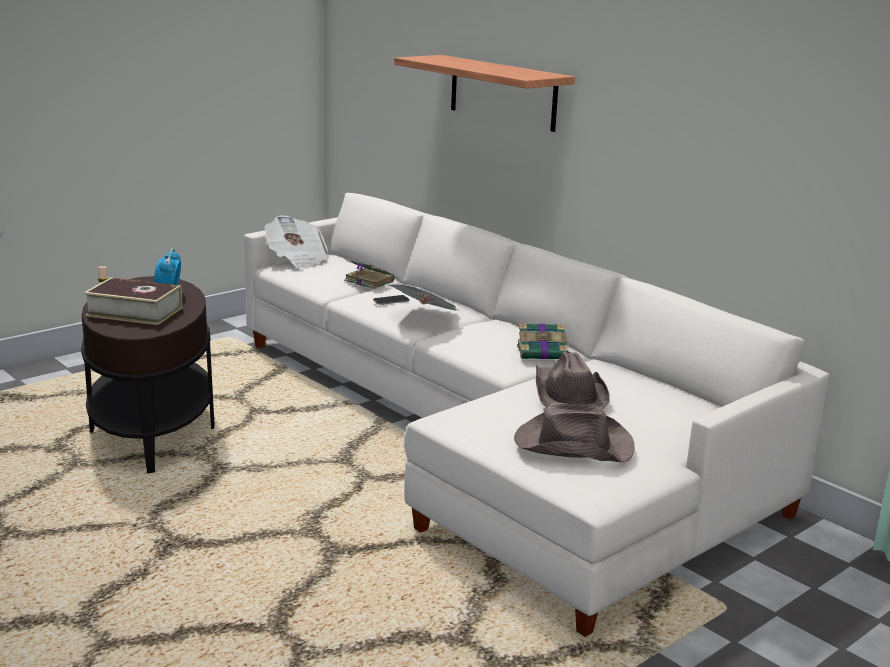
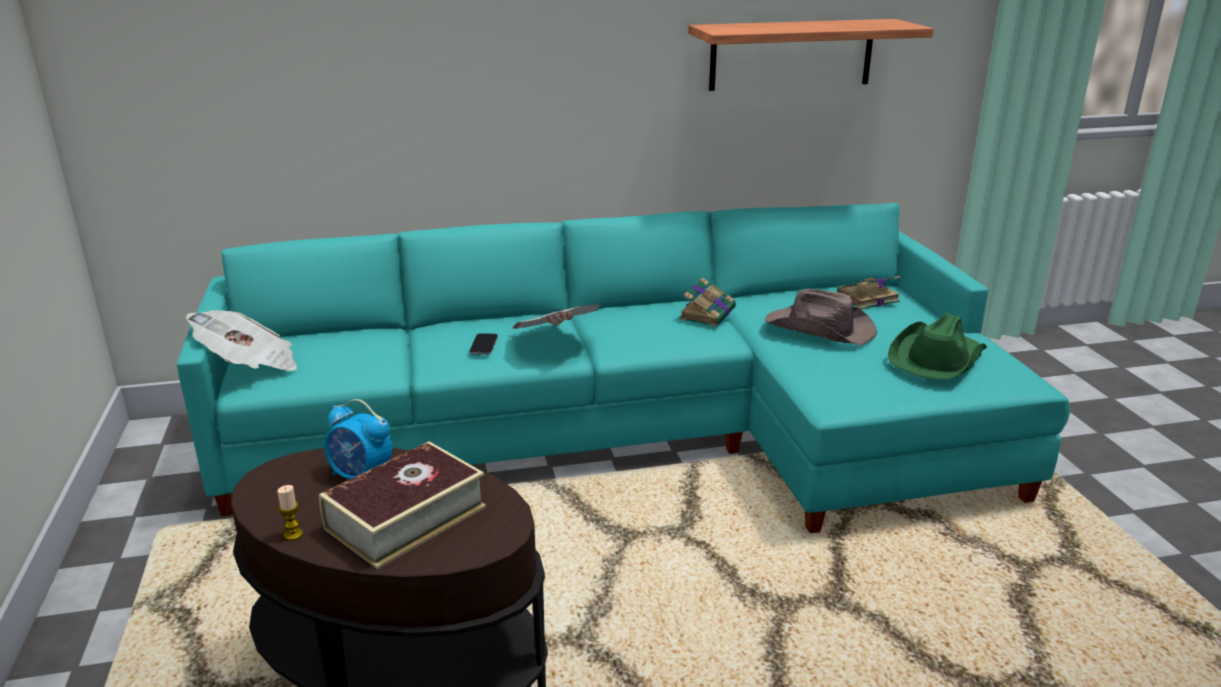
camera: 60 degrees left, 5 degrees up
white sofa [244,193,830,637] -> turquoise sofa [177,203,1070,533]
book [344,260,395,289] -> book moved to [837,276,901,310]
shelf [394,55,575,132] -> shelf moved to [688,19,934,91]
brown hat [514,403,635,462] -> green hat [888,313,987,380]

